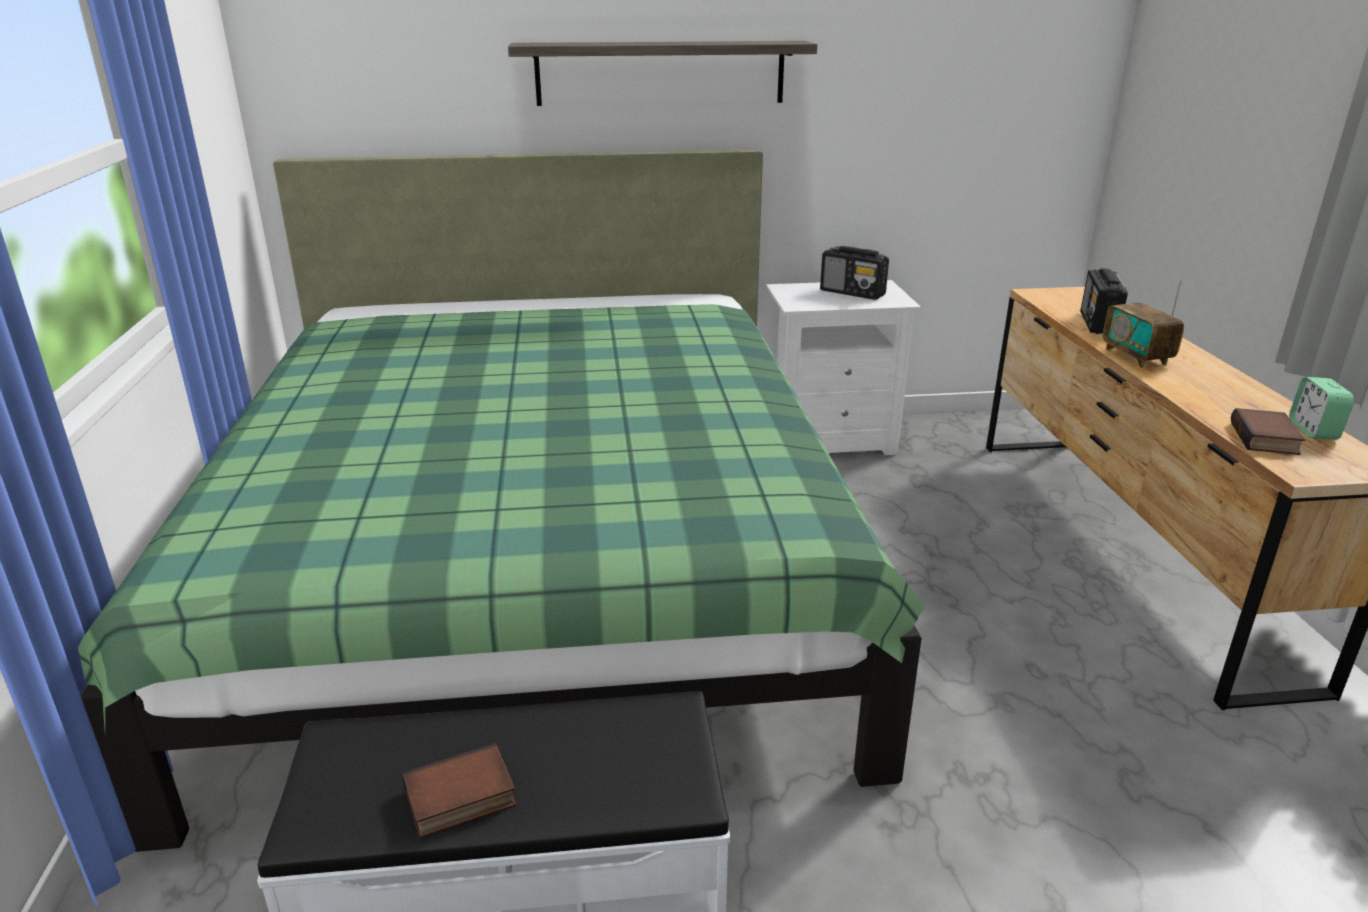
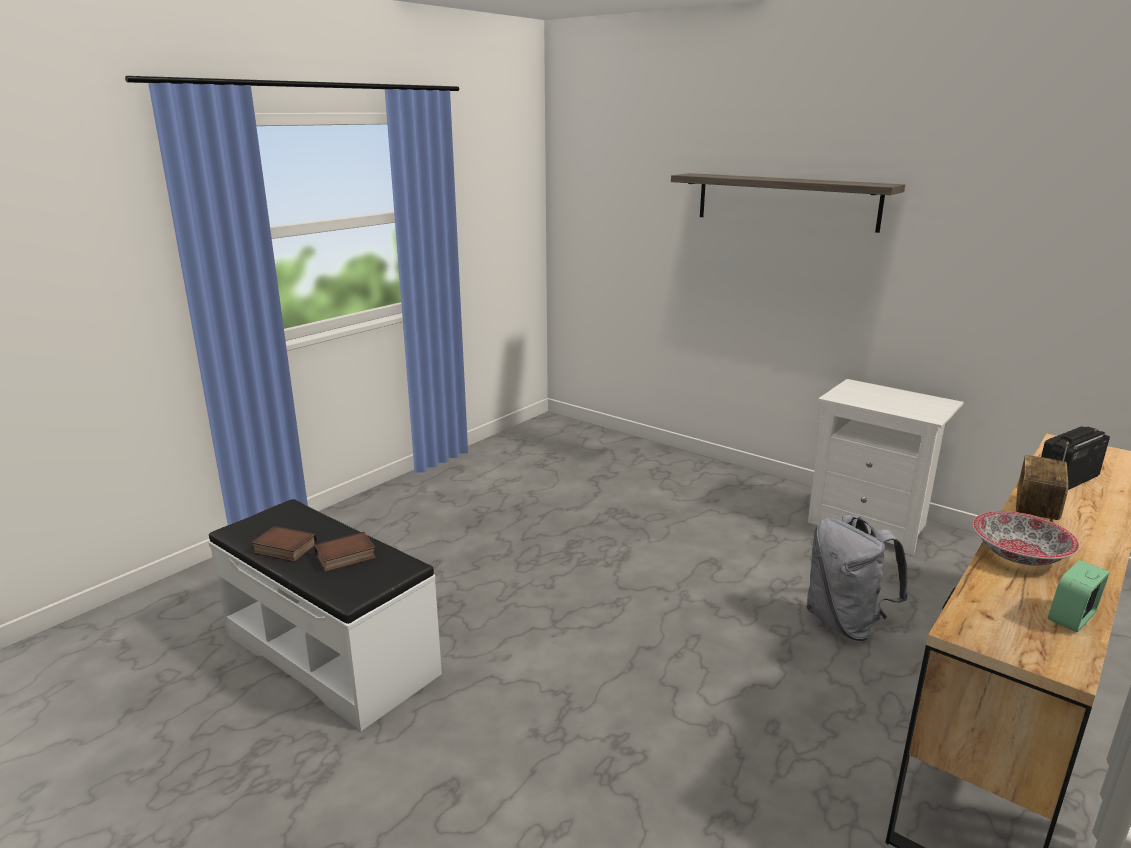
camera: 45 degrees right, 5 degrees down
green bed [78,149,925,852] -> none
radio [820,246,889,300] -> none
book [1231,408,1305,455] -> book moved to [314,532,376,572]
none -> grey backpack [806,515,908,641]
none -> bowl [972,511,1079,566]

